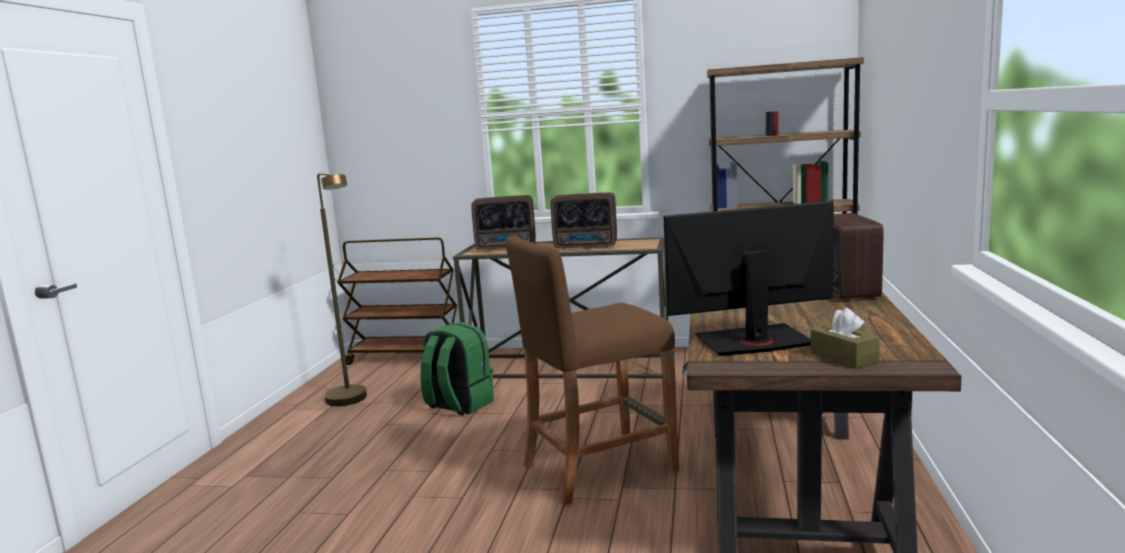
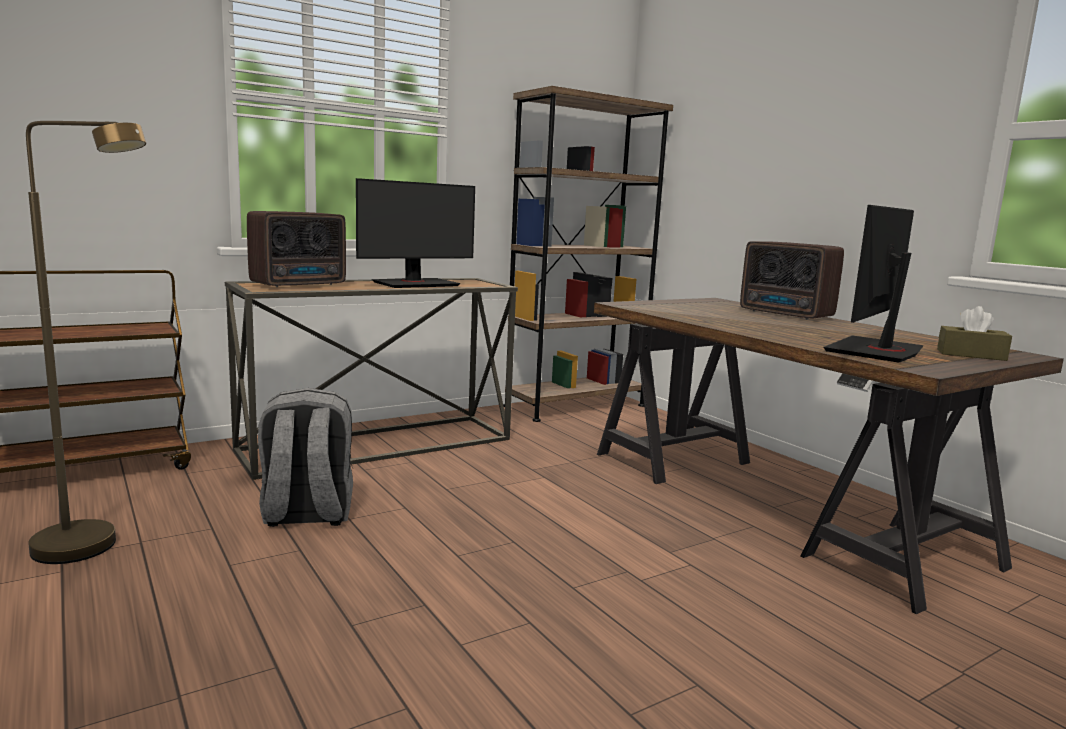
camera: 45 degrees left, 0 degrees up
green backpack [421,322,494,416] -> grey backpack [258,388,353,527]
brown stool [506,236,679,506] -> none
radio [551,193,617,249] -> monitor [356,178,475,288]

